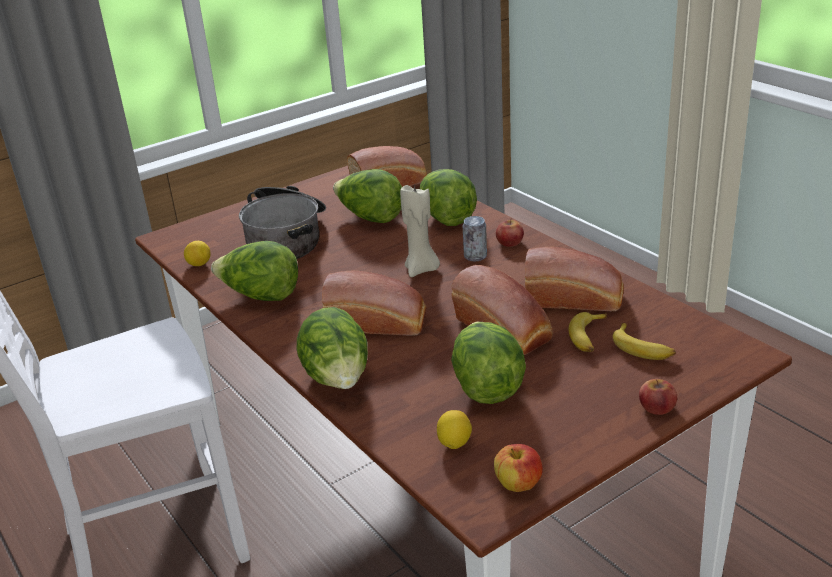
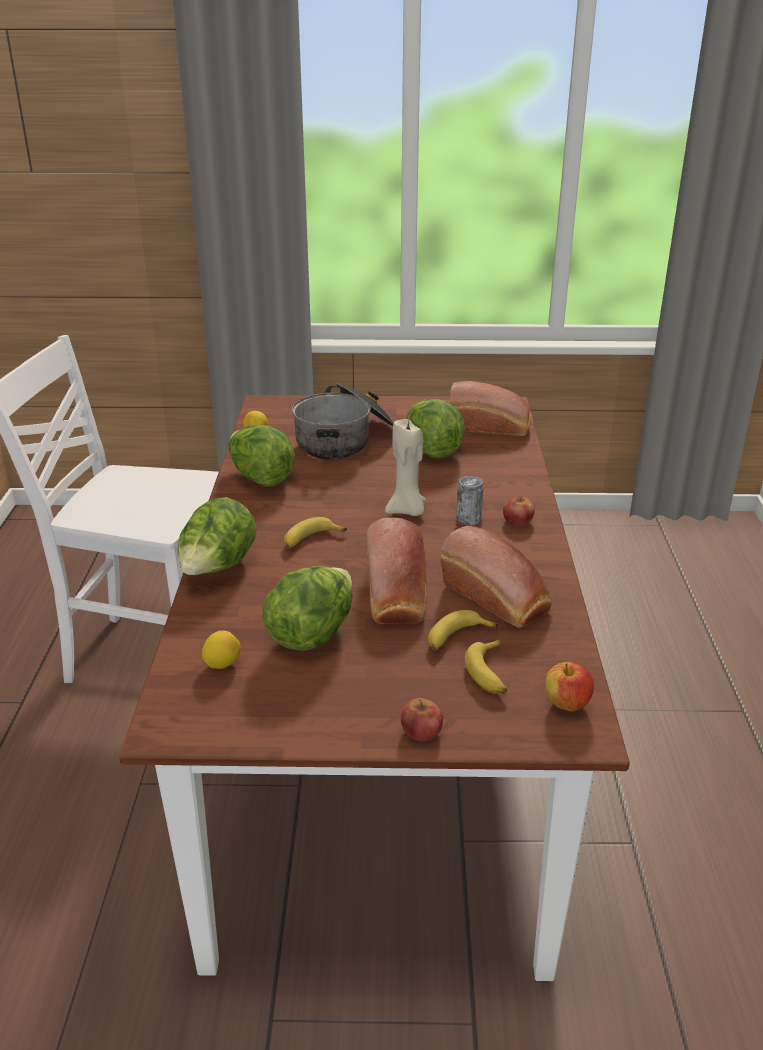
camera: 35 degrees right, 0 degrees up
bread [322,271,427,336] -> banana [284,517,347,549]
lettuce [420,169,477,226] -> none
apple [494,444,543,492] -> apple moved to [545,662,594,712]

